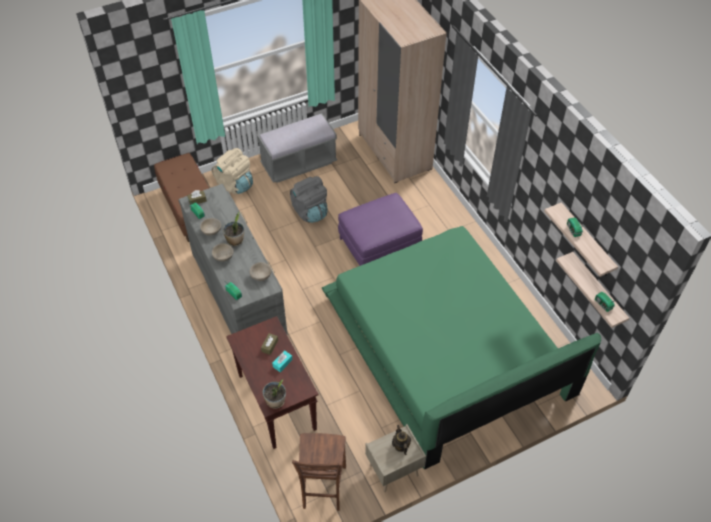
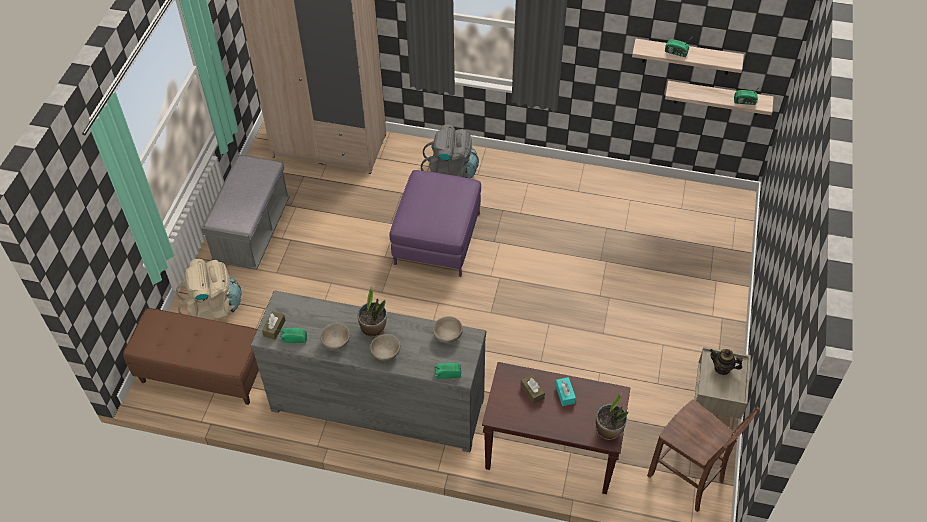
camera: 50 degrees left, 0 degrees up
grey backpack [290,176,327,223] -> grey backpack moved to [421,124,479,178]
green bed [322,226,601,470] -> none

